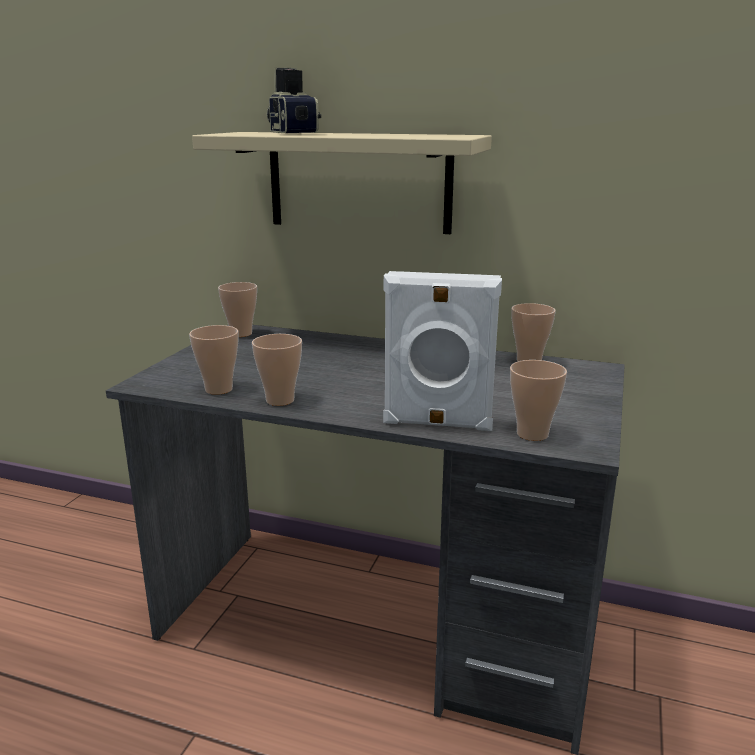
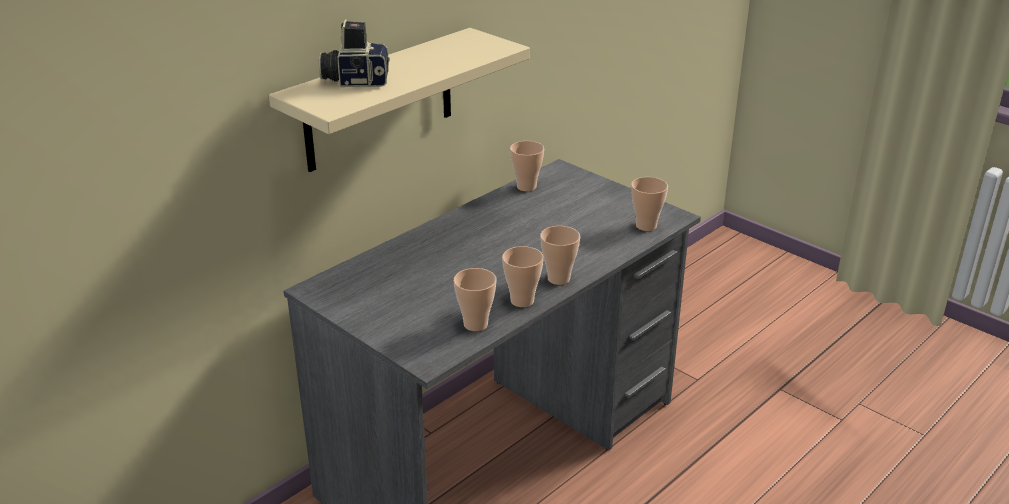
camera: 65 degrees left, 10 degrees up
cup [218,282,257,337] -> cup moved to [540,226,580,285]
white speaker [383,271,502,431] -> none

